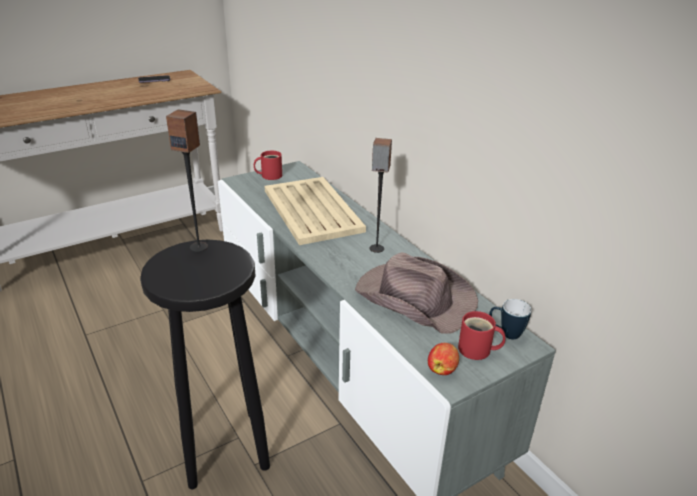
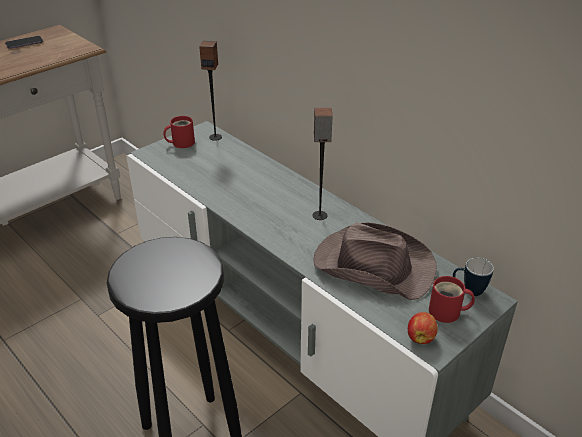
camera: 10 degrees left, 5 degrees up
speaker [166,109,208,252] -> speaker moved to [199,41,222,141]
beige tray [265,177,366,245] -> none

